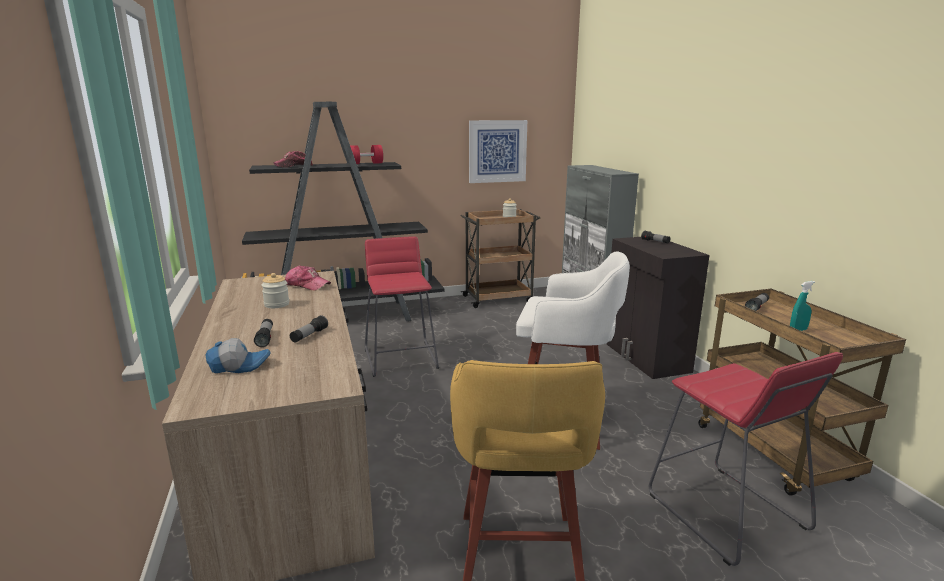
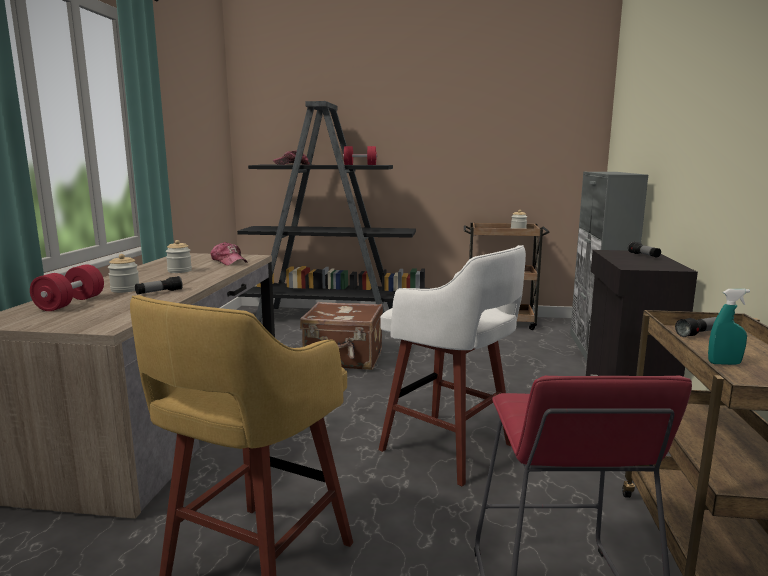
camera: 25 degrees right, 5 degrees down
cap [205,338,271,373] -> red dumbbell [30,264,104,311]
flashlight [254,319,273,347] -> jar [108,254,139,293]
red stool [365,236,439,377] -> brown suitcase [300,302,383,370]
picture [469,120,527,183] -> none

